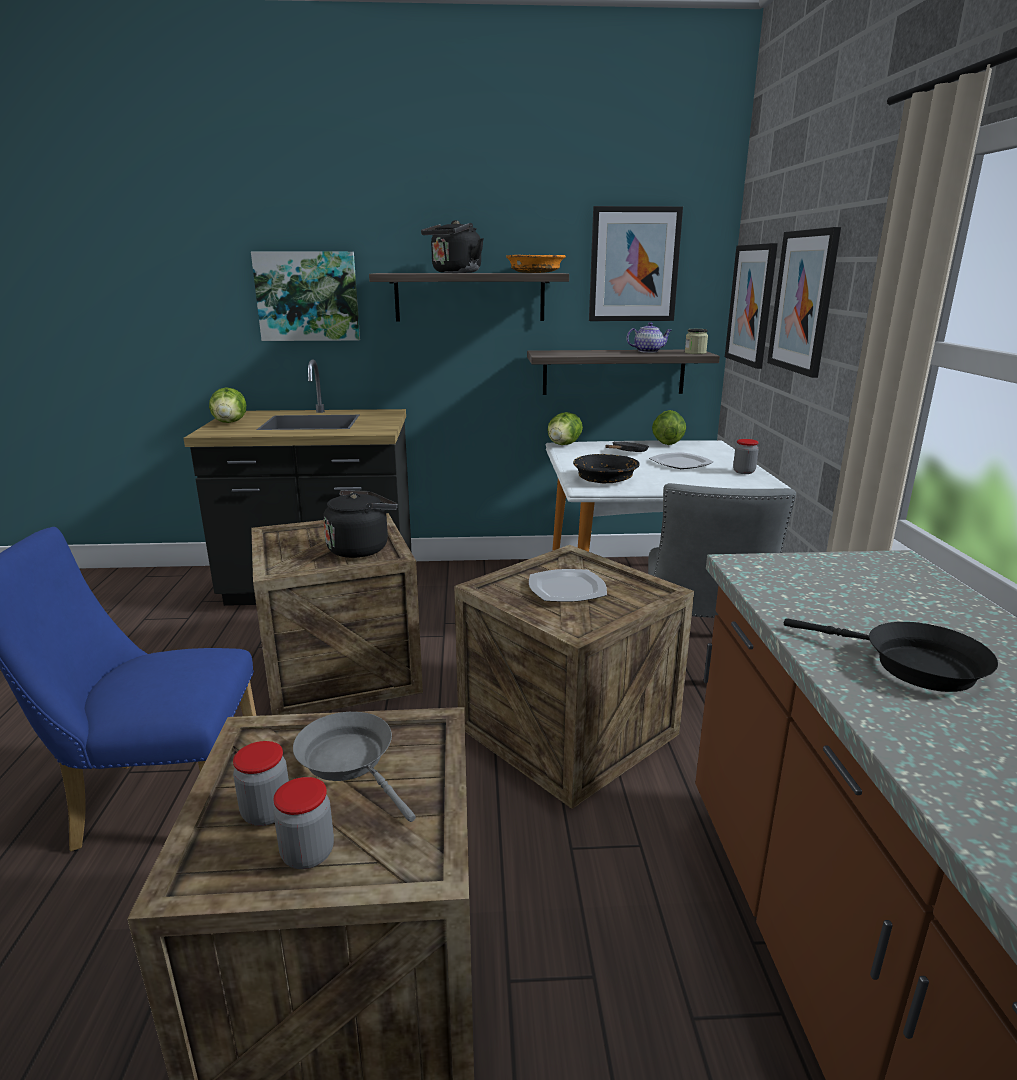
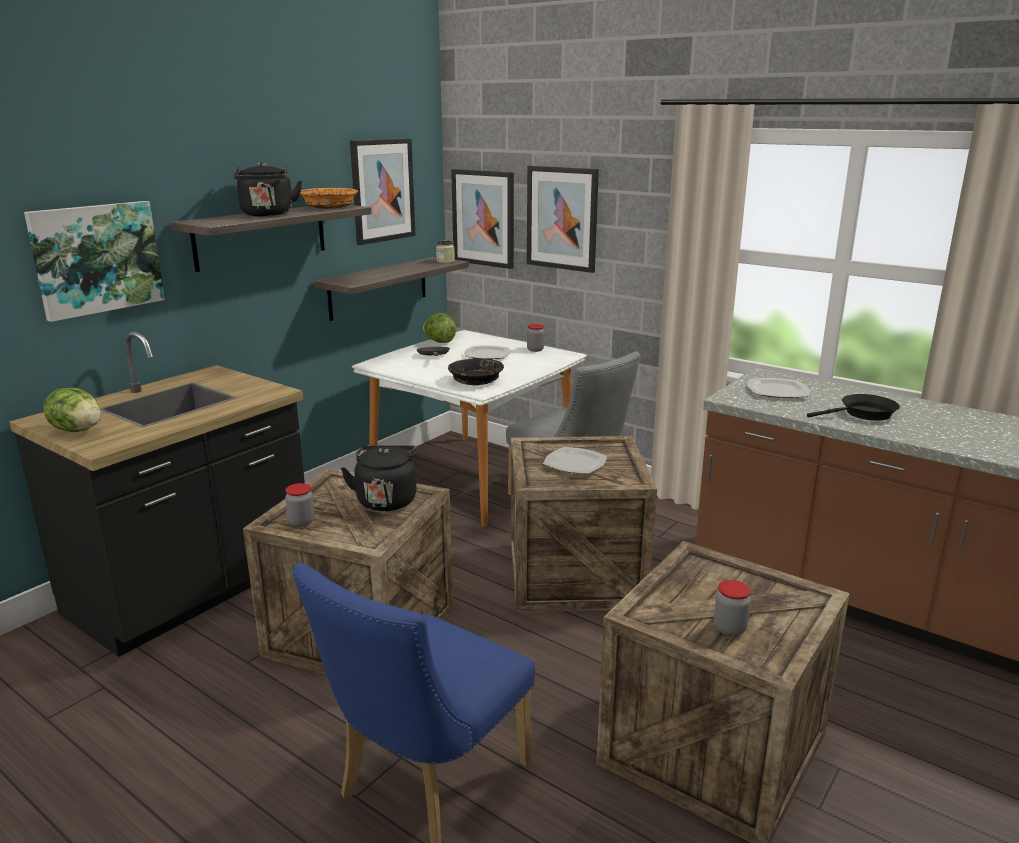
camera: 50 degrees left, 0 degrees up
jar [273,777,334,869] -> jar moved to [285,483,314,527]
grey frying pan [293,712,416,822] -> none
lettuce [547,412,583,445] -> none
teapot [626,322,672,353] -> none
none -> plate [747,378,810,398]

